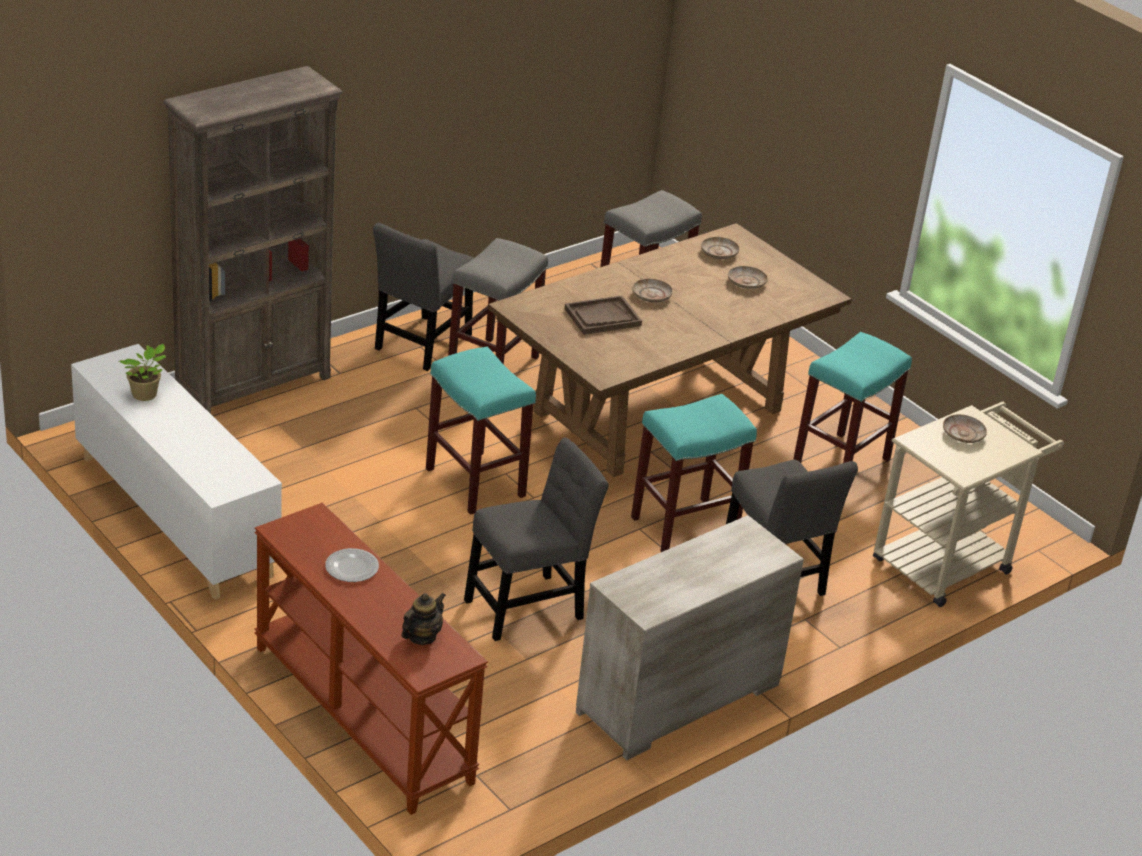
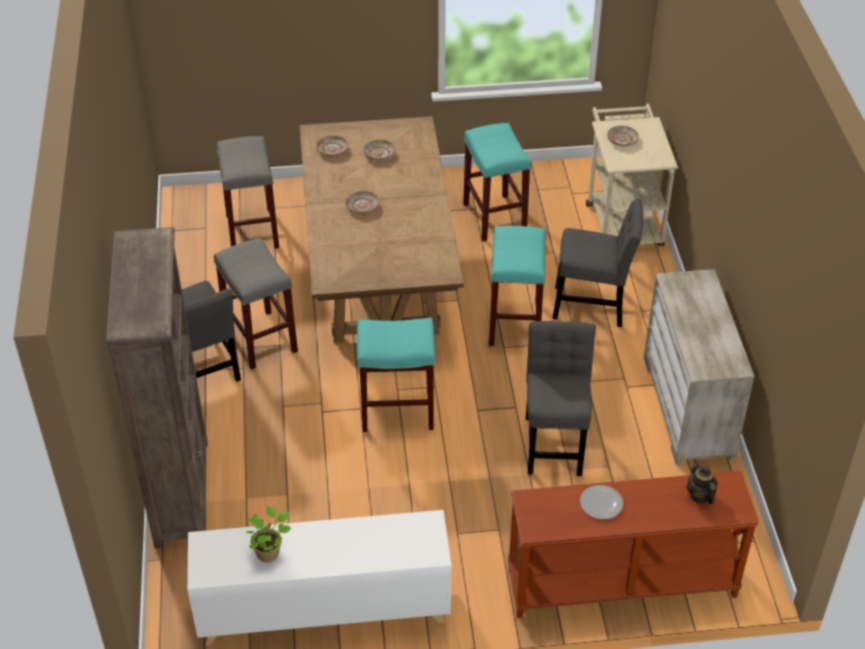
camera: 55 degrees left, 10 degrees up
brown tray [564,295,642,335] -> none

